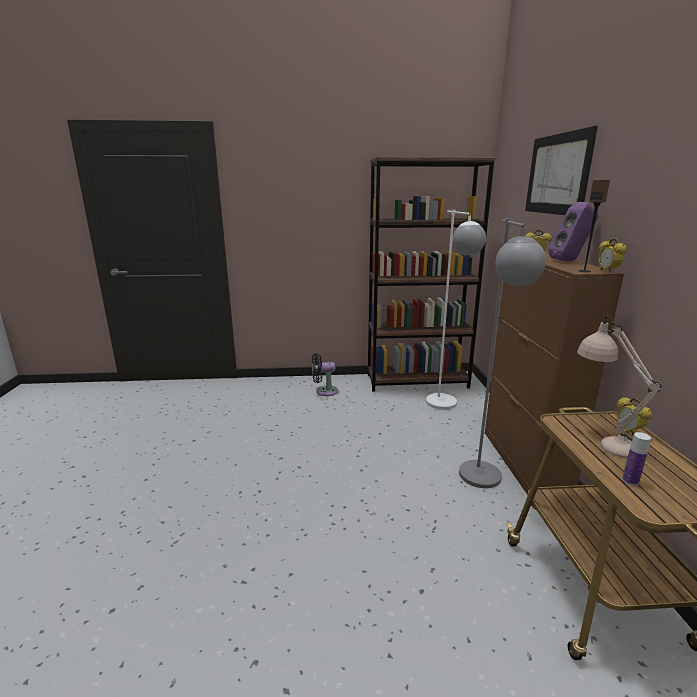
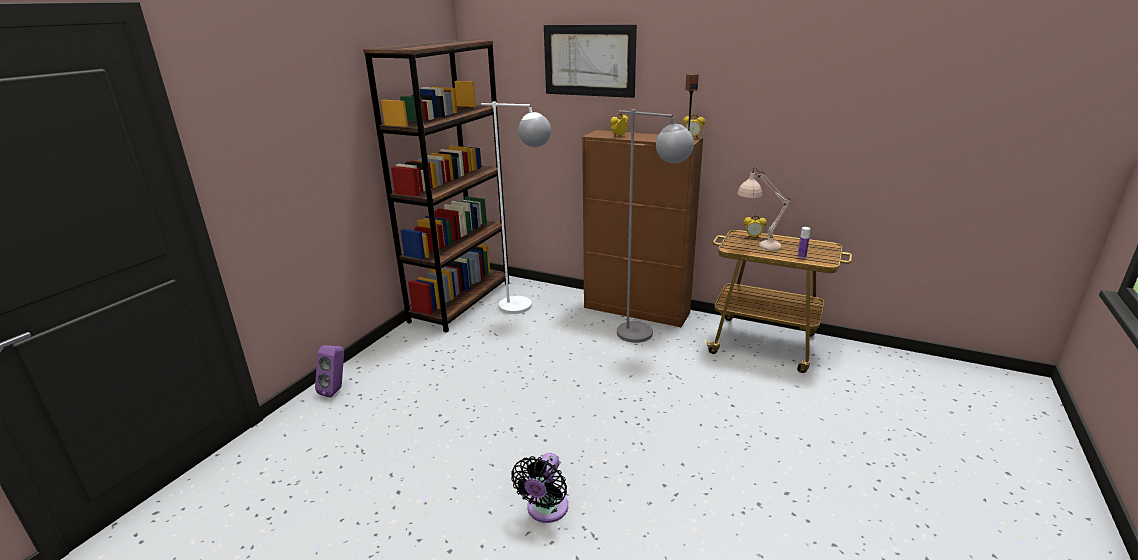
camera: 60 degrees left, 5 degrees up
black fan [312,353,338,396] -> black fan moved to [511,453,568,523]
purple speaker [548,202,599,261] -> purple speaker moved to [315,346,344,398]

